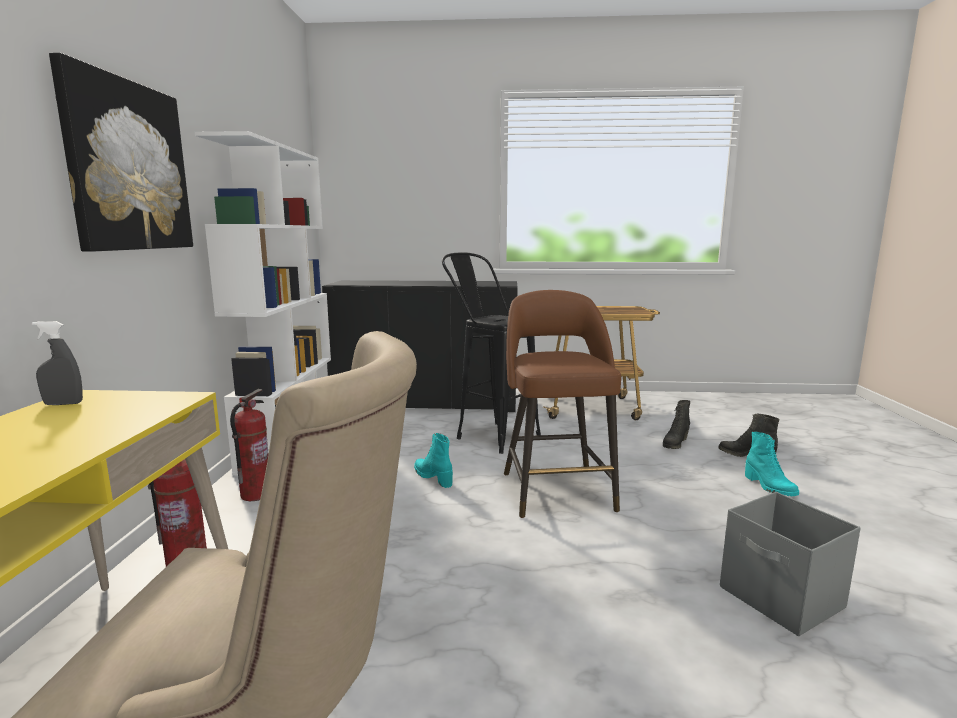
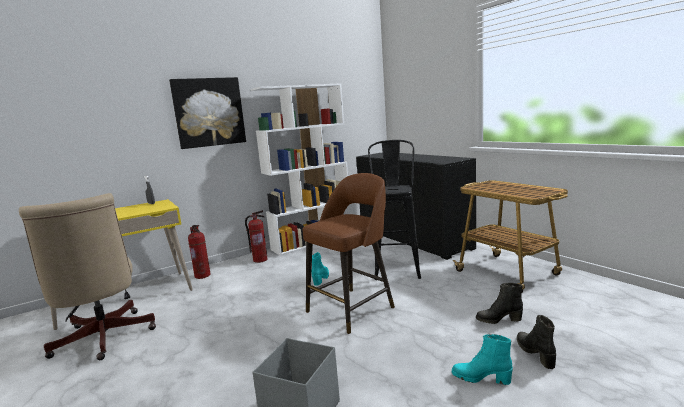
camera: 55 degrees right, 0 degrees up
turquoise boot [745,432,799,496] -> turquoise boot turned 75 degrees clockwise [452,334,513,385]

